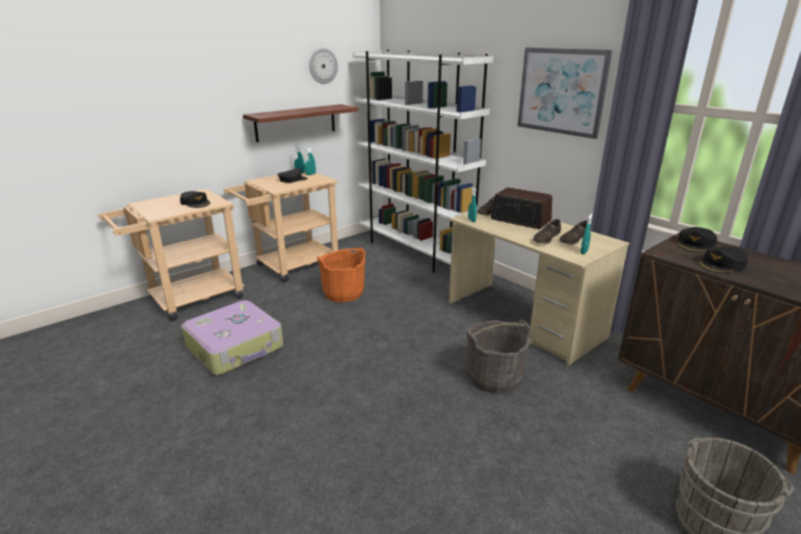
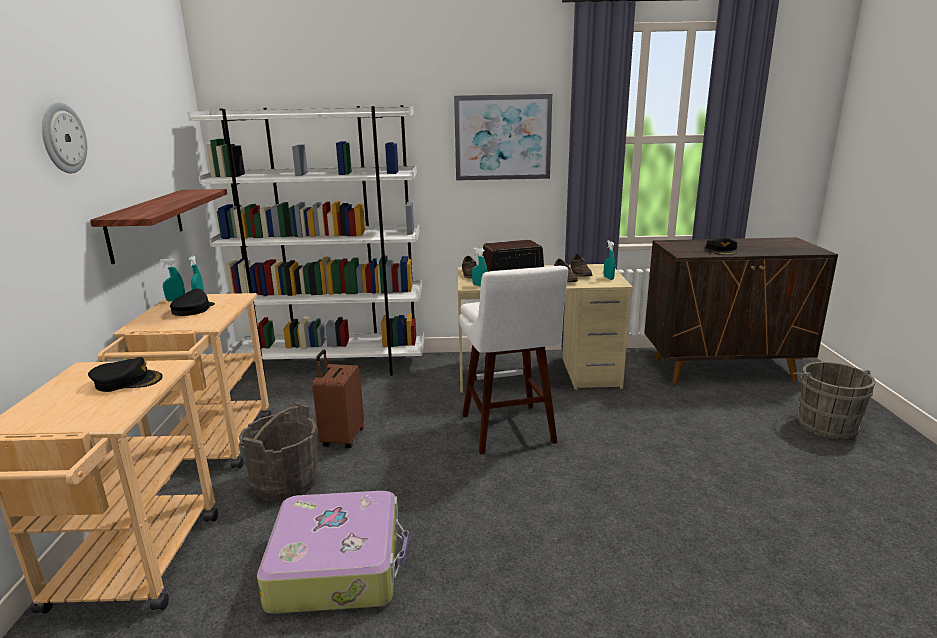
camera: 50 degrees left, 5 degrees down
wall clock [309,48,338,84] -> wall clock moved to [42,102,87,173]
orange bucket [317,247,366,302] -> brown suitcase [312,350,364,448]
grey bucket [466,320,531,394] -> grey bucket moved to [239,403,319,501]
black cap [677,227,717,253] -> none
none -> white stool [459,266,568,454]

